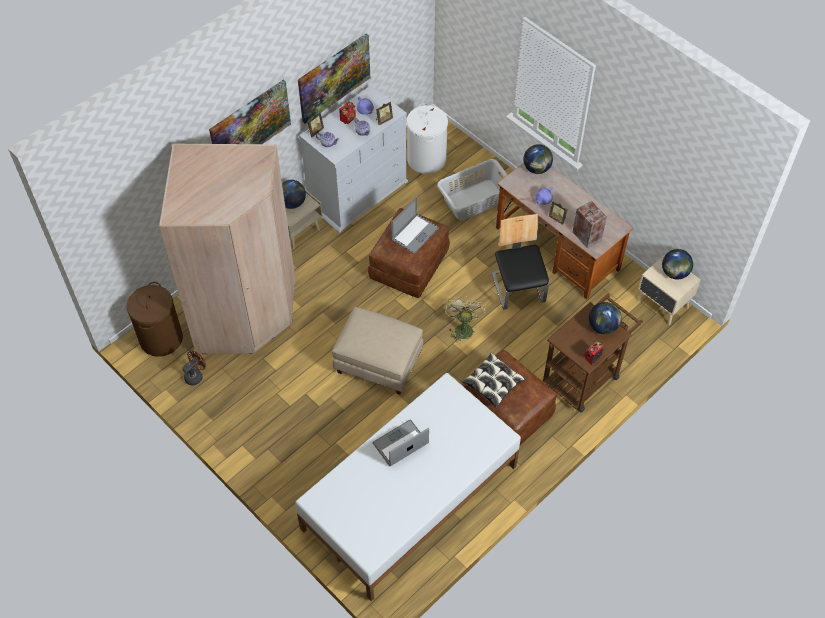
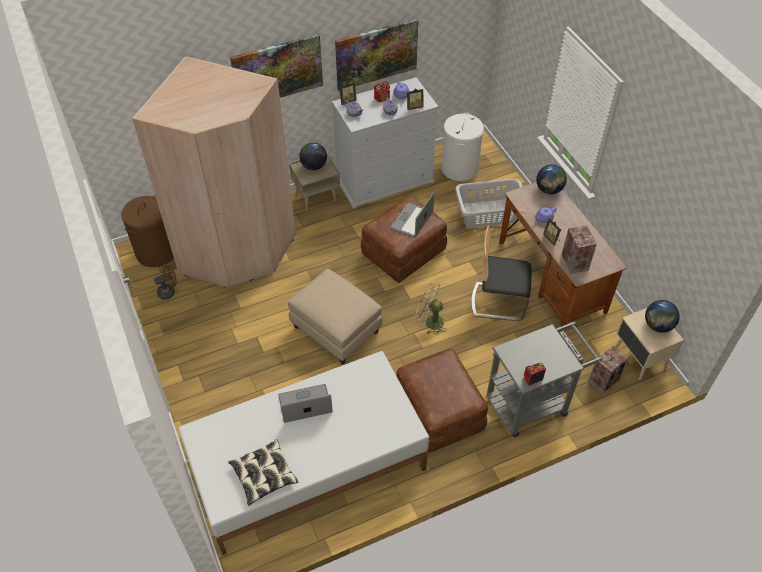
camera: 20 degrees right, 5 degrees down
laptop [391,197,439,254] -> laptop turned 150 degrees clockwise [390,192,435,238]
beige fan [445,297,486,344] -> beige fan turned 90 degrees counterclockwise [415,283,447,335]
pillow [462,353,526,408] -> pillow moved to [228,439,298,506]
chair [492,214,549,310] -> chair turned 90 degrees counterclockwise [471,225,531,321]
brown cart [543,294,643,413] -> grey cart [486,322,602,437]
globe [589,302,622,334] -> none
none -> speaker [588,346,628,393]

